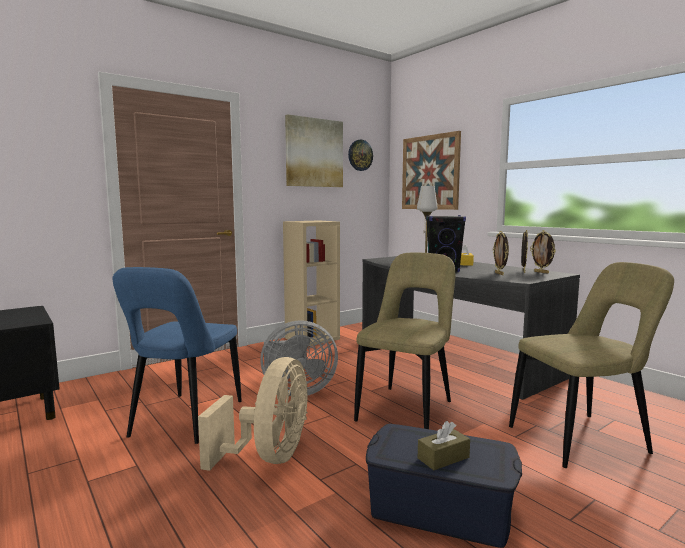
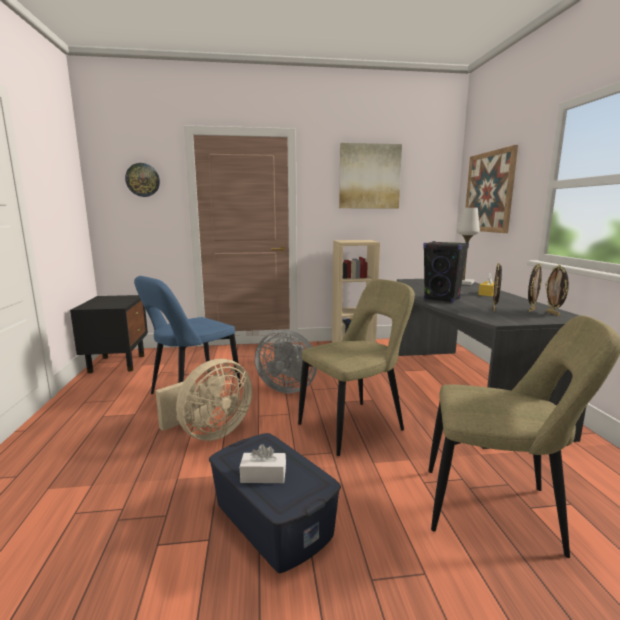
camera: 30 degrees right, 5 degrees up
wall clock [348,140,373,171] -> wall clock moved to [125,163,160,197]
brown tissue box [418,421,470,470] -> white tissue box [240,444,286,483]

